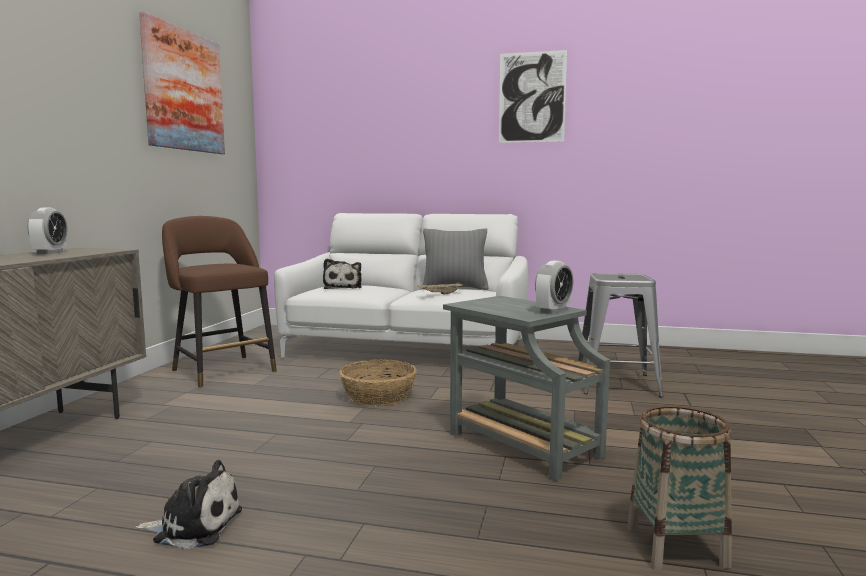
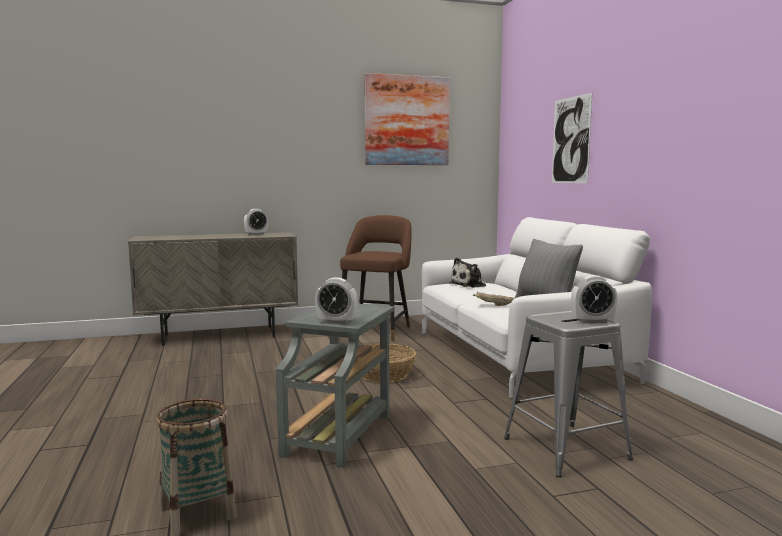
camera: 60 degrees right, 0 degrees up
plush toy [135,460,242,549] -> none
picture [499,50,567,143] -> picture moved to [552,93,592,183]
none -> alarm clock [571,275,617,323]

